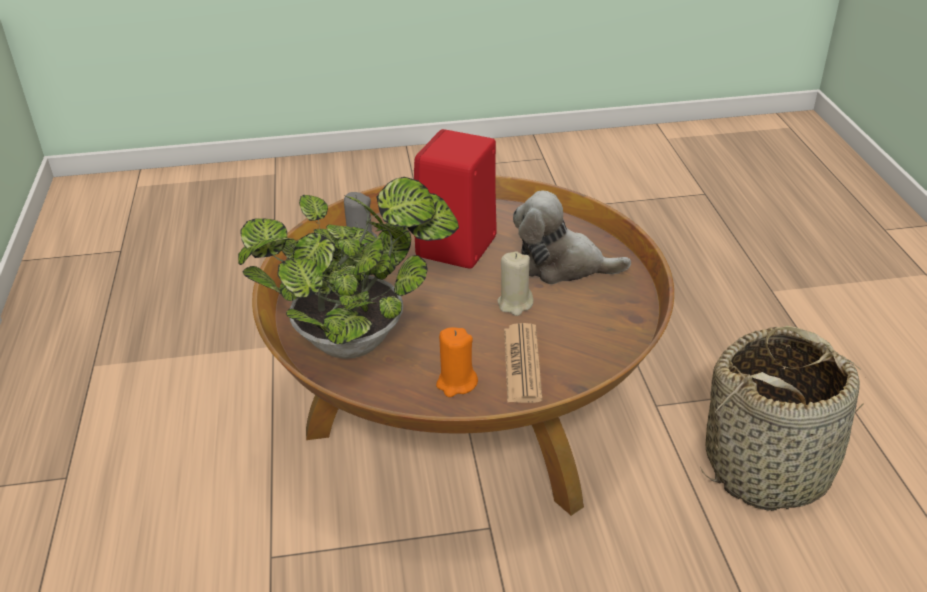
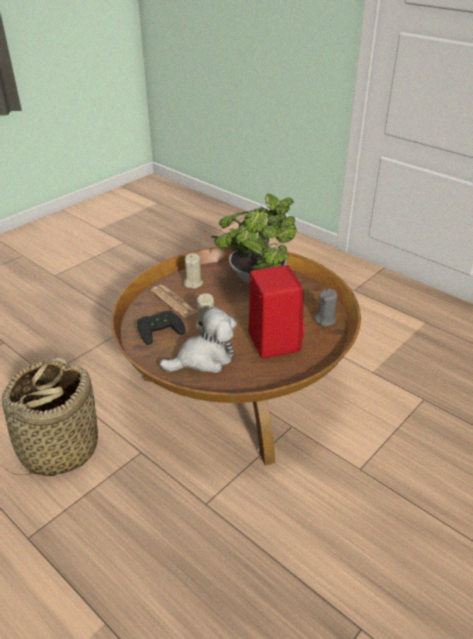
camera: 140 degrees right, 0 degrees up
orange candle [436,327,478,397] -> beige candle [184,253,203,289]
none -> black game controller [137,311,186,345]

